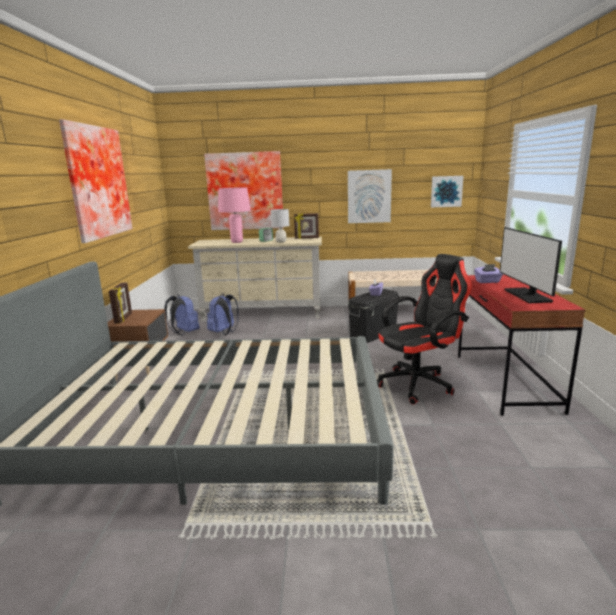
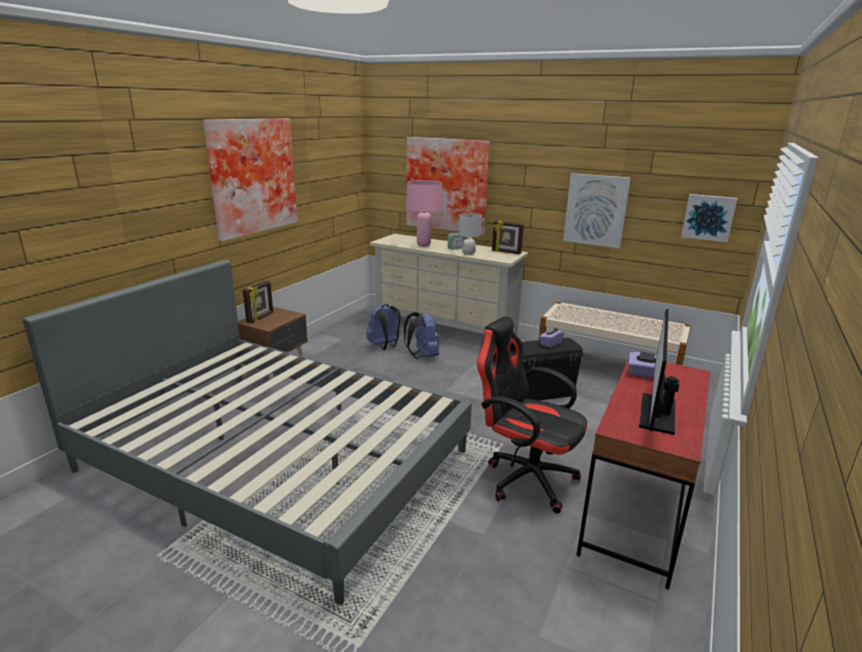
camera: 25 degrees right, 5 degrees up
blue backpack [164,296,200,335] -> blue backpack moved to [404,312,439,359]
black office chair [377,254,472,405] -> black office chair turned 135 degrees counterclockwise [477,316,588,514]

